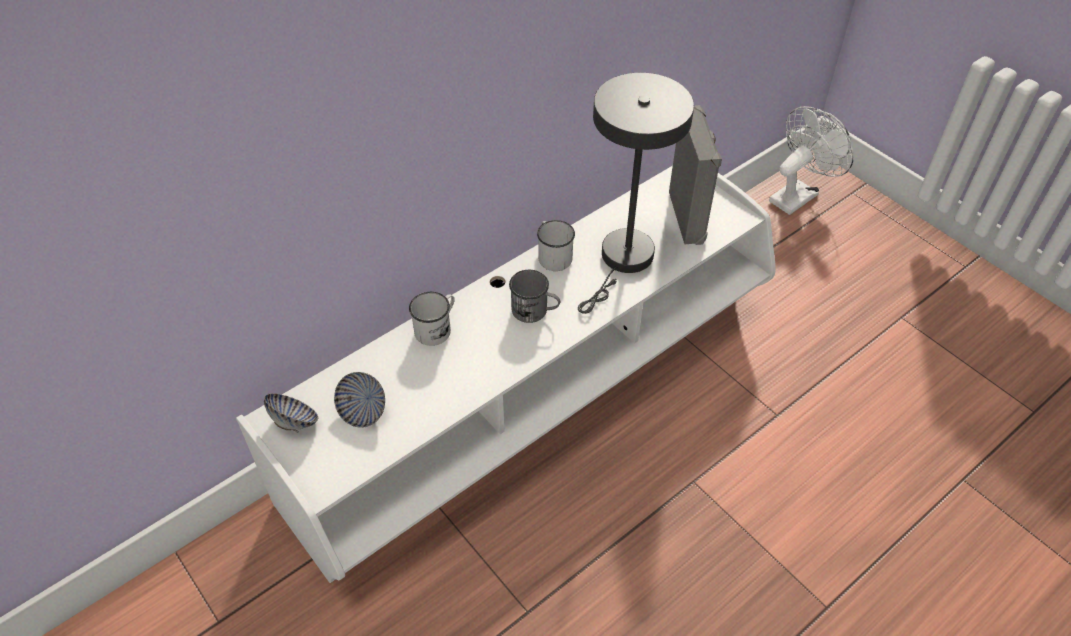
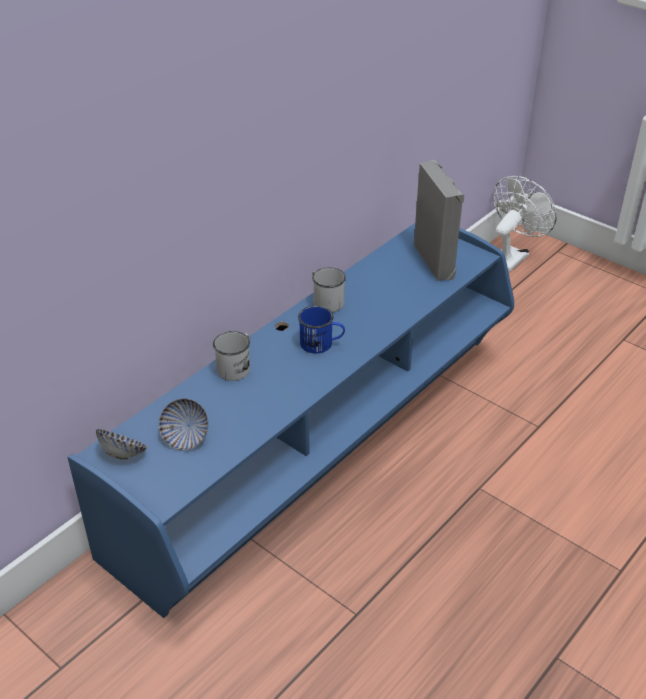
camera: 10 degrees left, 10 degrees down
white tv stand [236,166,776,583] -> blue tv stand [68,223,514,618]
grey mug [509,270,560,323] -> blue mug [298,306,345,353]
grey table lamp [578,73,694,314] -> none

